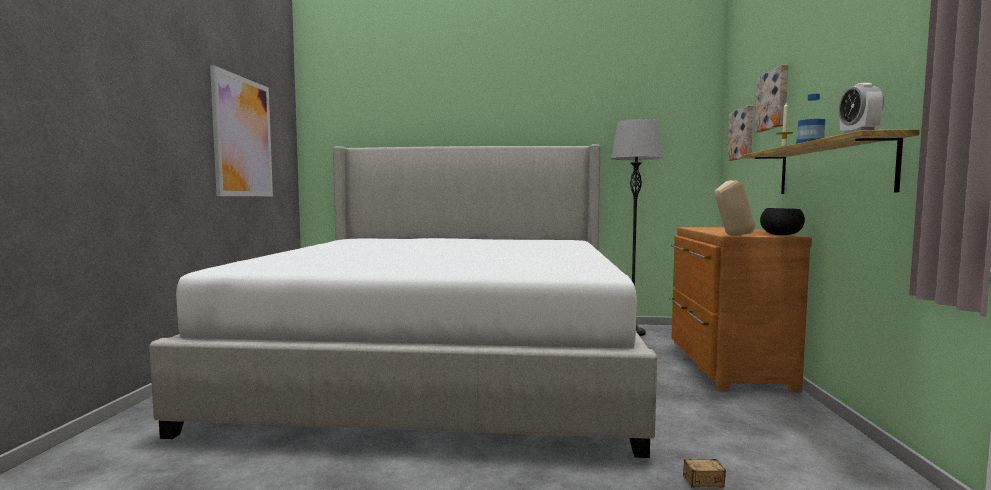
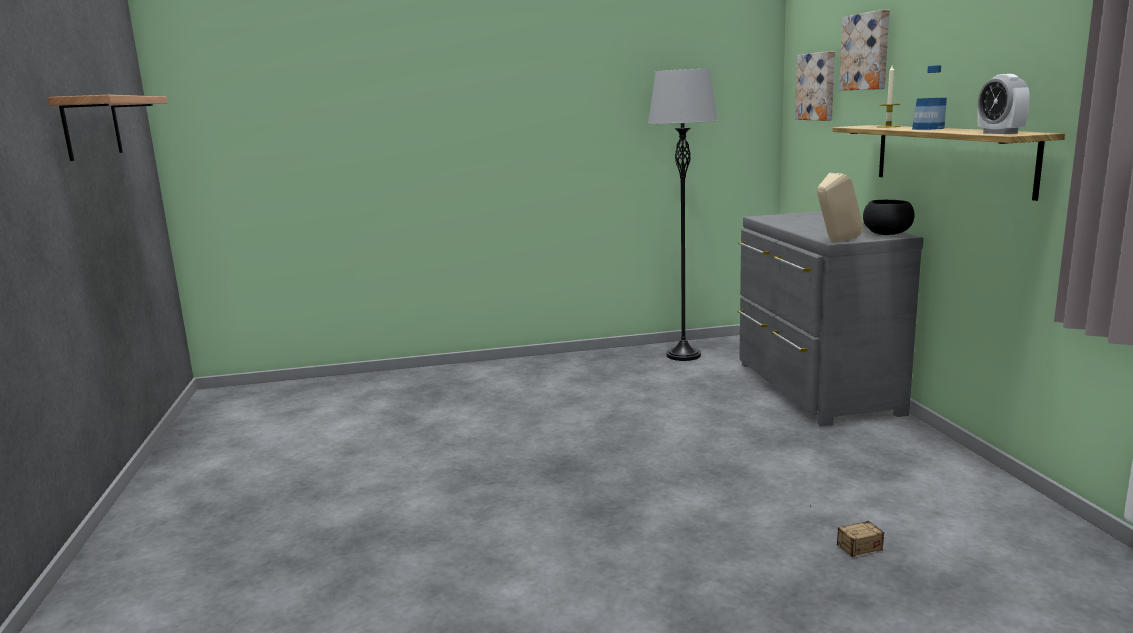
camera: 15 degrees left, 10 degrees up
bed [149,144,657,458] -> none
picture [210,65,273,196] -> shelf [48,95,168,161]
brown dresser [669,227,812,392] -> grey dresser [738,211,924,426]

